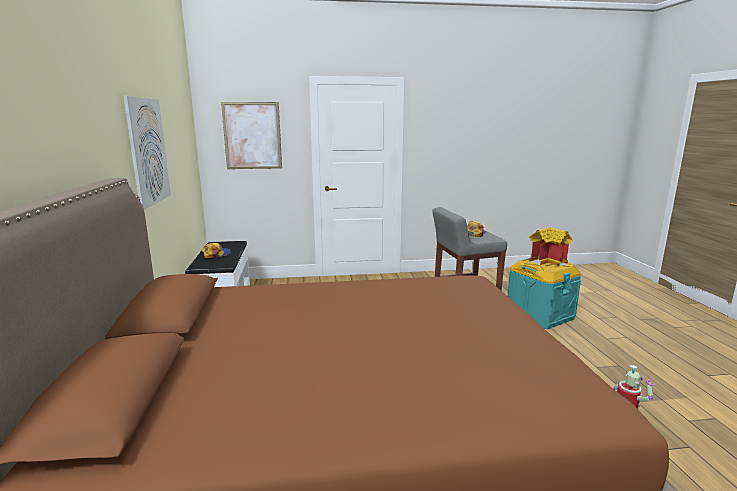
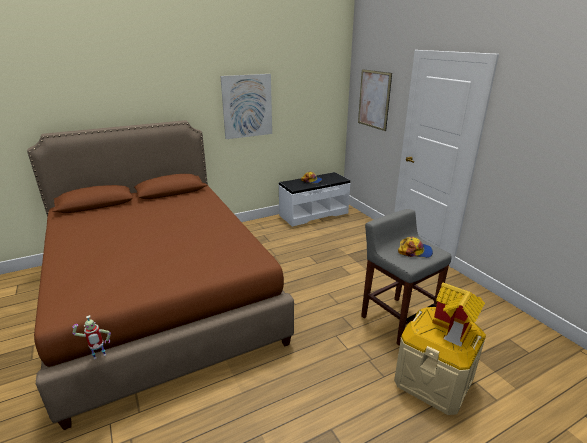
camera: 70 degrees right, 10 degrees up
turquoise storage box [507,258,581,329] -> beige storage box [394,307,486,415]

